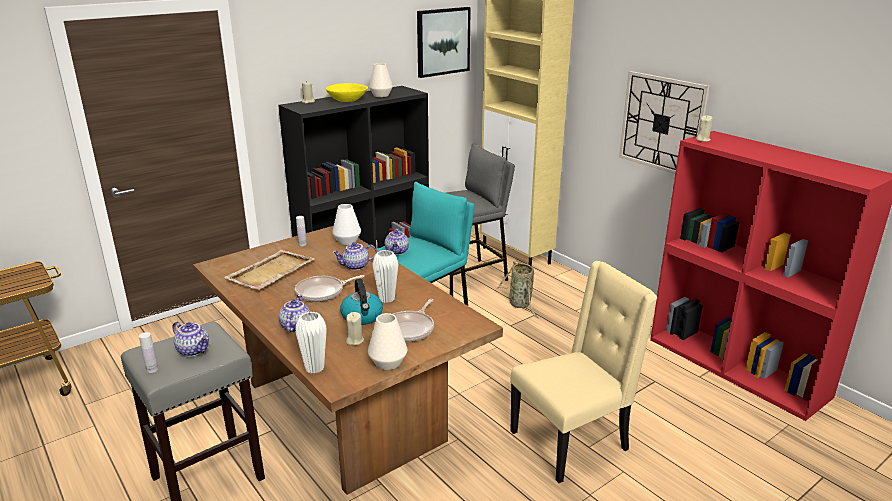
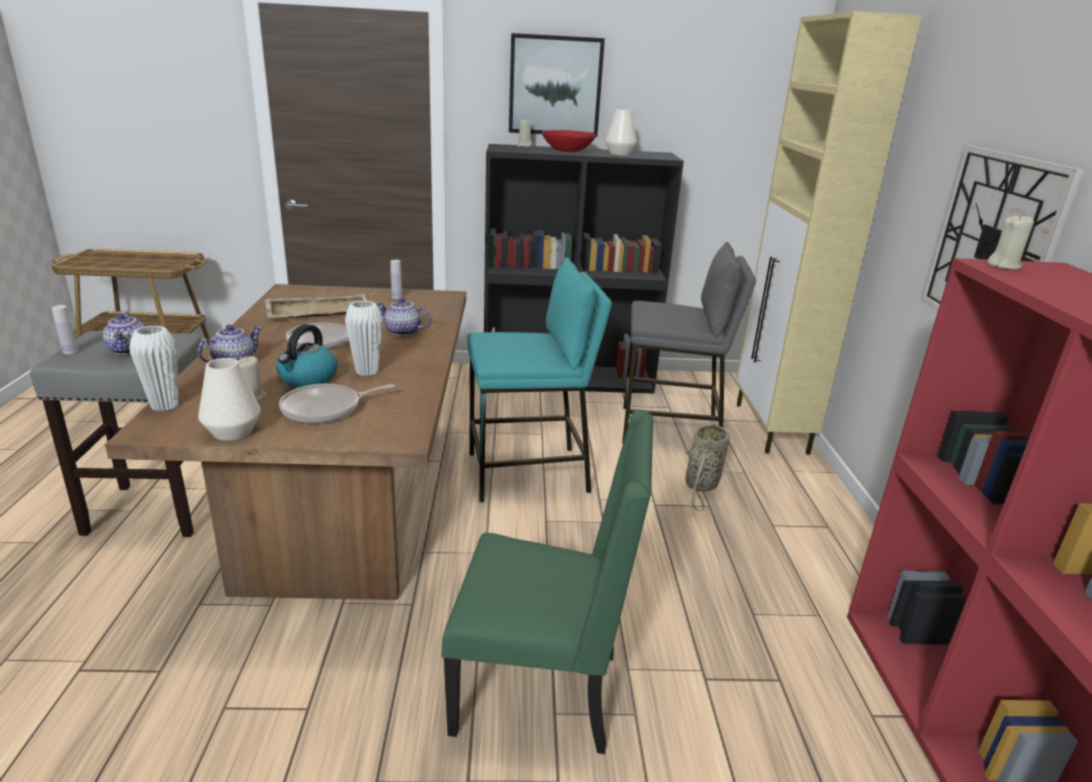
camera: 35 degrees right, 0 degrees up
yellow bowl [326,83,368,102] -> red bowl [542,130,596,152]
white vase [332,204,361,245] -> none
teapot [385,228,409,255] -> none
picture [417,7,471,78] -> picture moved to [509,33,605,137]
beige chair [510,261,657,483] -> green chair [441,410,653,754]

